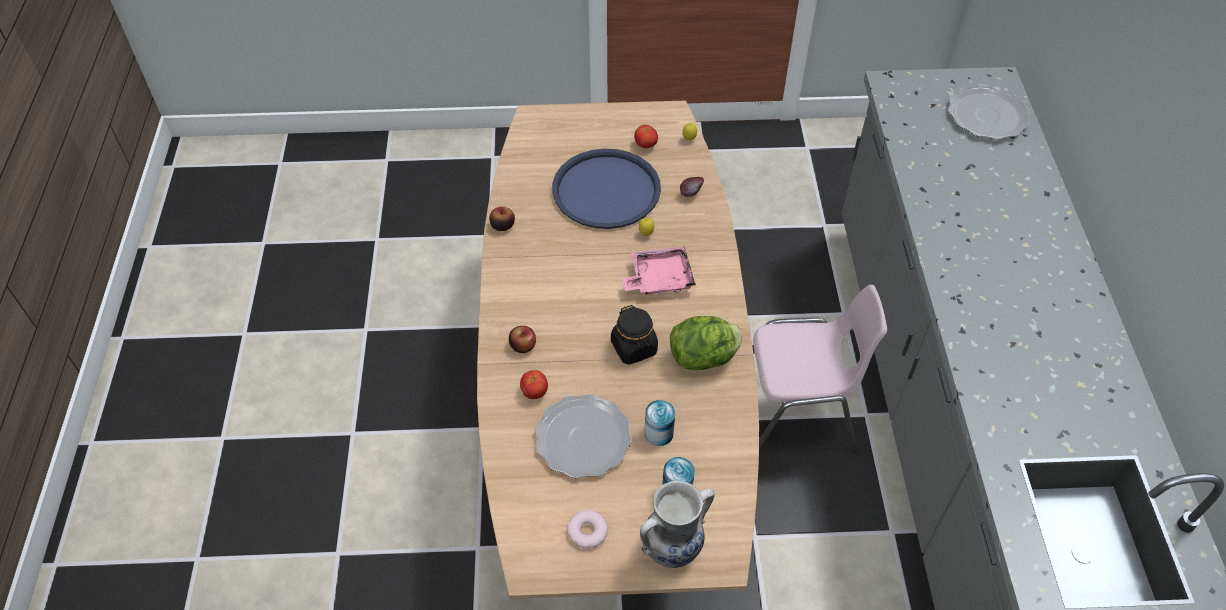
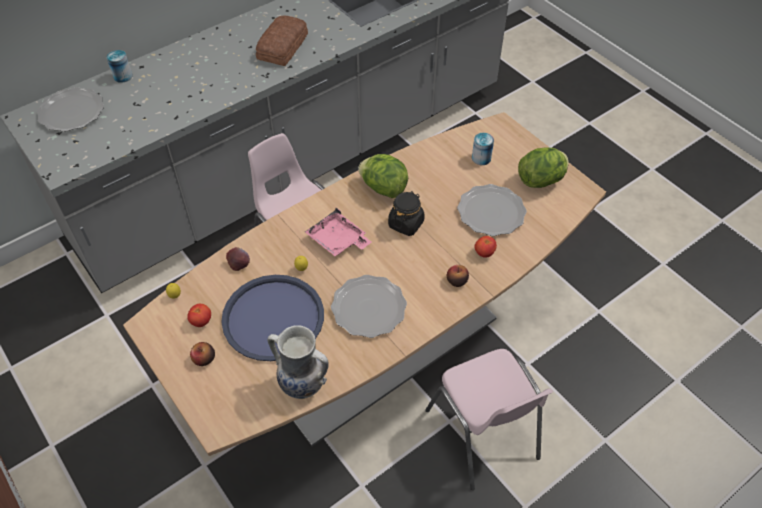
camera: 125 degrees left, 0 degrees up
apple [489,206,515,231] -> apple moved to [190,342,215,366]
donut [567,510,608,548] -> lettuce [518,147,569,188]
vase [640,480,715,568] -> vase moved to [267,325,329,399]
can [644,400,675,446] -> can moved to [106,50,133,83]
none -> bread [256,16,308,66]
none -> plate [331,275,407,338]
none -> pink chair [425,349,553,490]

